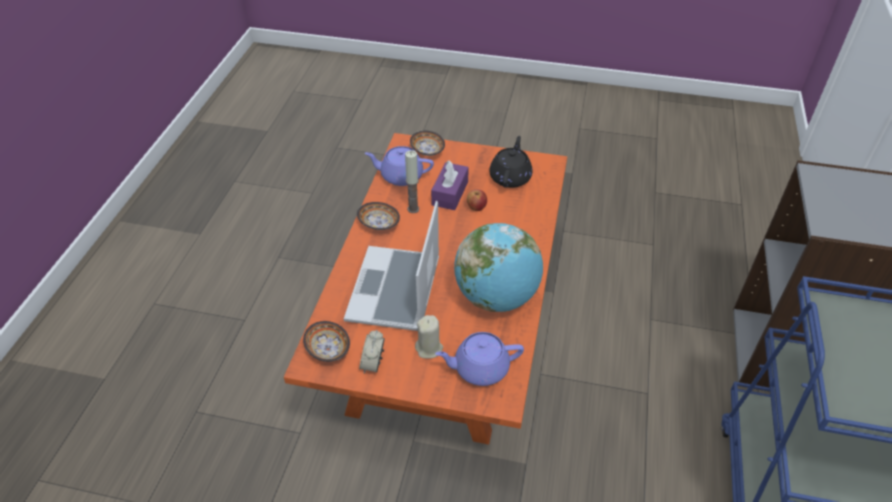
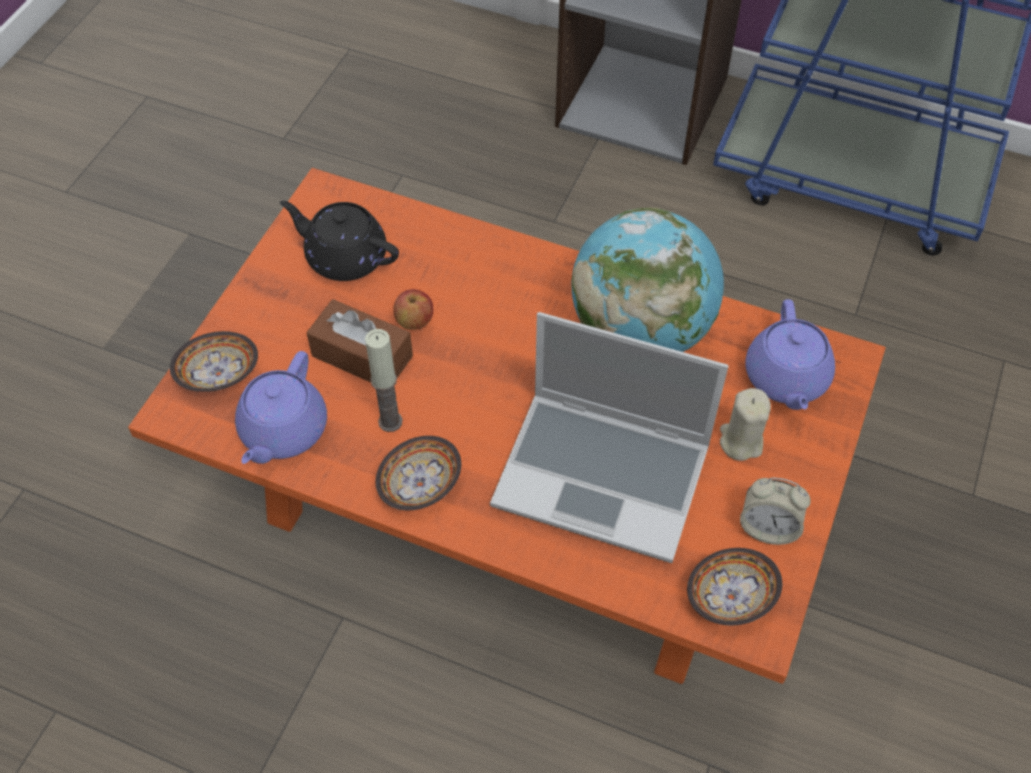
camera: 80 degrees left, 10 degrees up
purple tissue box [431,161,469,210] -> brown tissue box [306,299,413,382]

